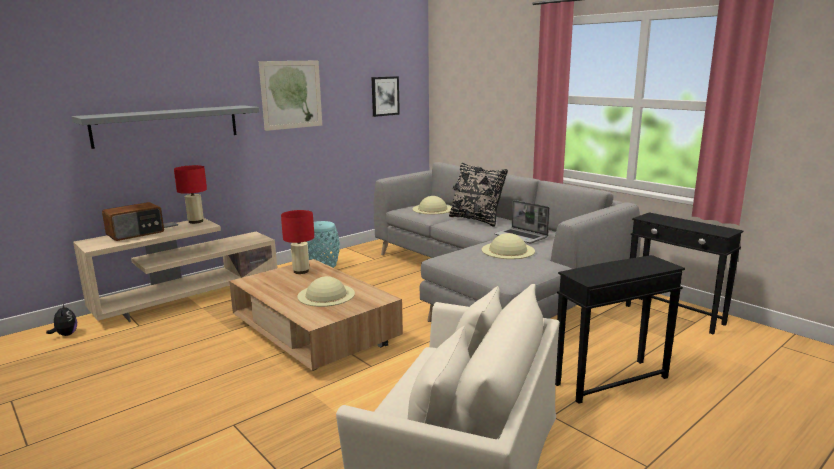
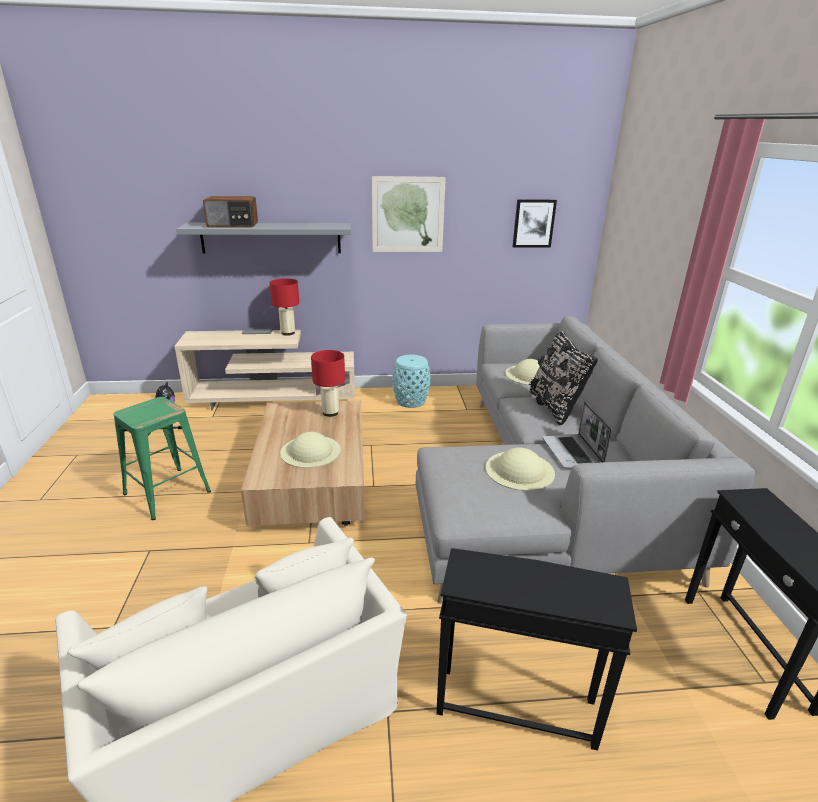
camera: 35 degrees right, 10 degrees up
radio [102,202,164,241] -> radio moved to [203,196,258,228]
none -> green stool [113,397,211,520]

